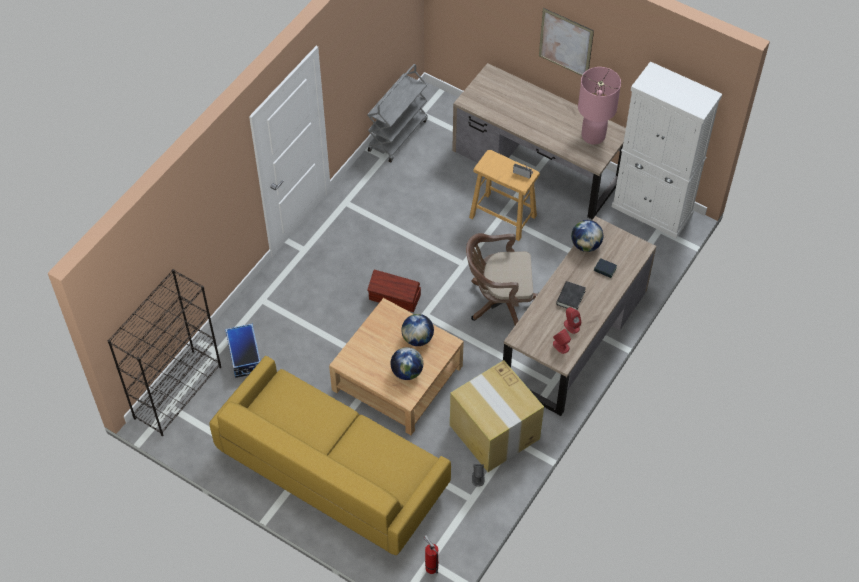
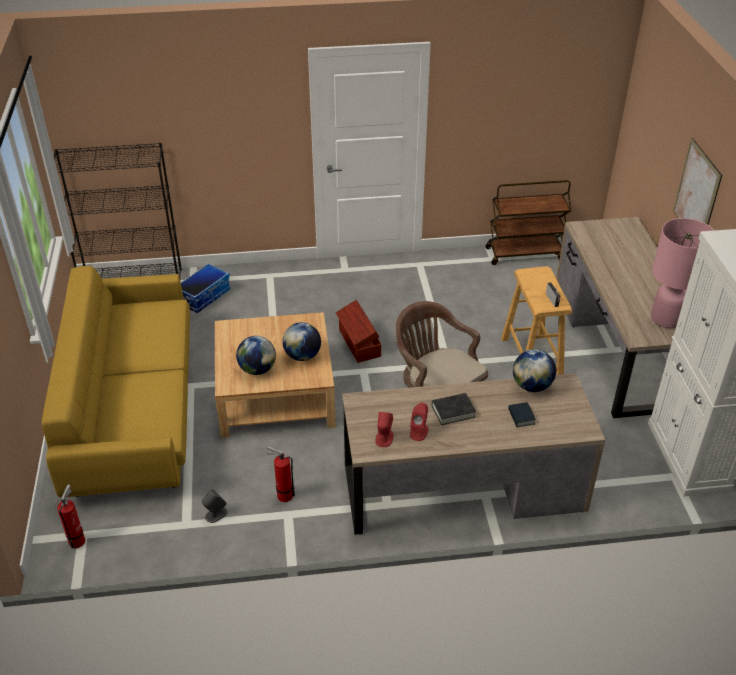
camera: 50 degrees right, 15 degrees down
grey cart [368,64,428,162] -> brown cart [485,180,572,265]
cardboard box [450,360,544,472] -> fire extinguisher [267,446,295,502]

